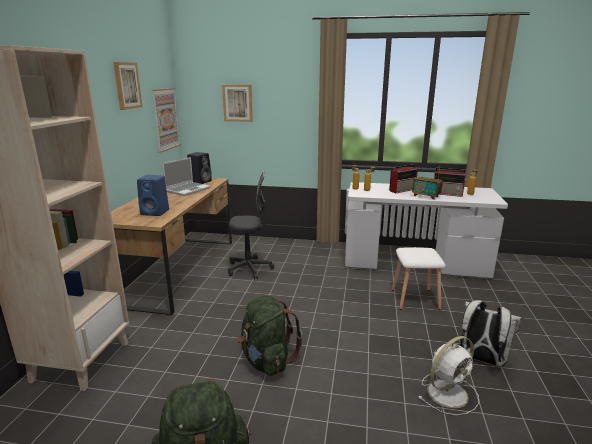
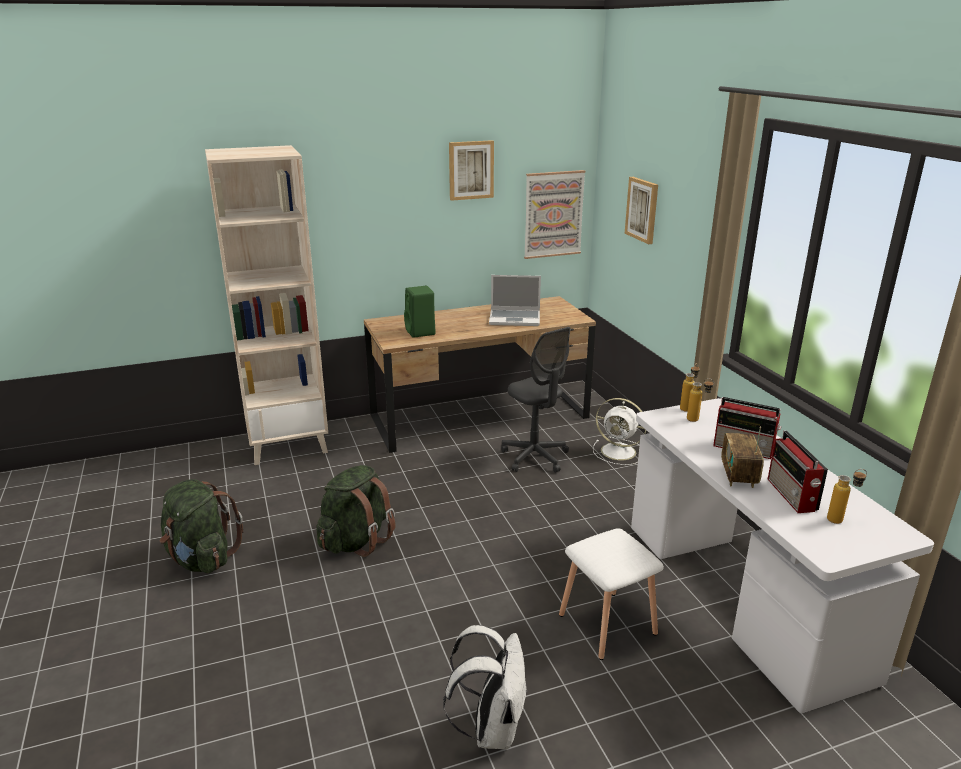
camera: 60 degrees right, 5 degrees up
blue speaker [137,175,169,216] -> green speaker [404,286,436,338]
black speaker [187,152,212,184] -> none
white fan [418,336,479,415] -> white fan moved to [593,398,646,465]

